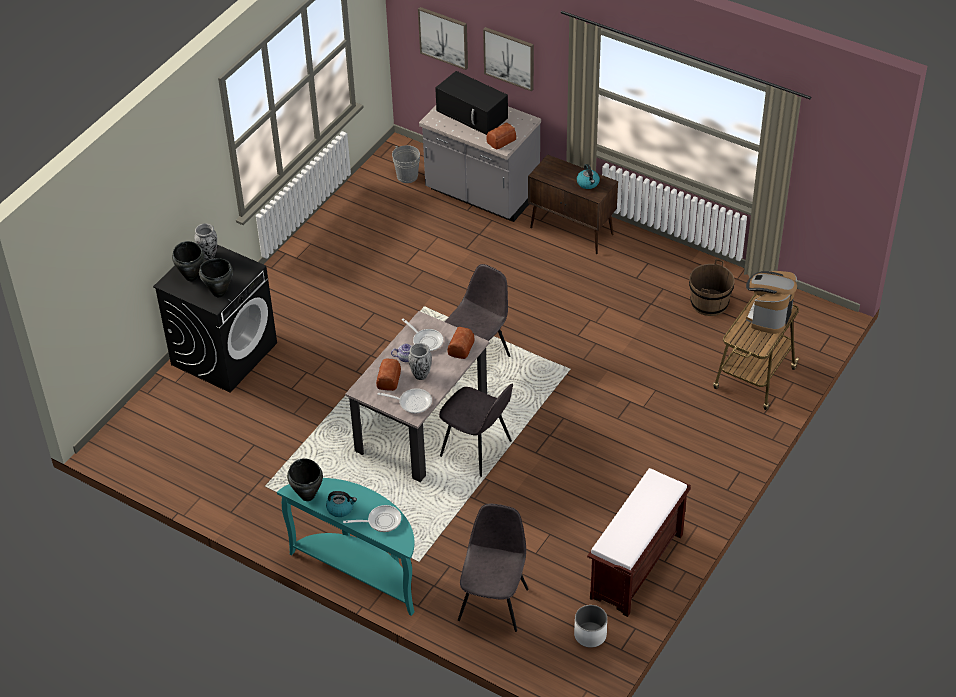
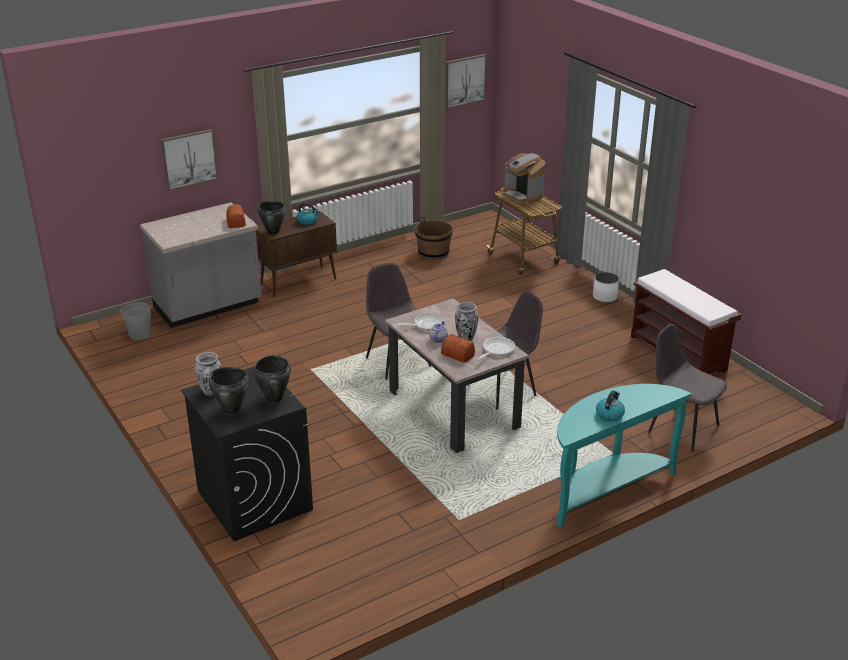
camera: 65 degrees left, 15 degrees down
black cooking pot [287,458,323,501] -> black cooking pot moved to [257,201,286,235]
frying pan [343,505,401,532] -> none
picture [418,7,468,70] -> picture moved to [445,54,487,109]
black microwave [435,71,508,135] -> none
bread [447,327,474,359] -> none
white planter [574,605,607,648] -> white planter moved to [593,272,619,303]

